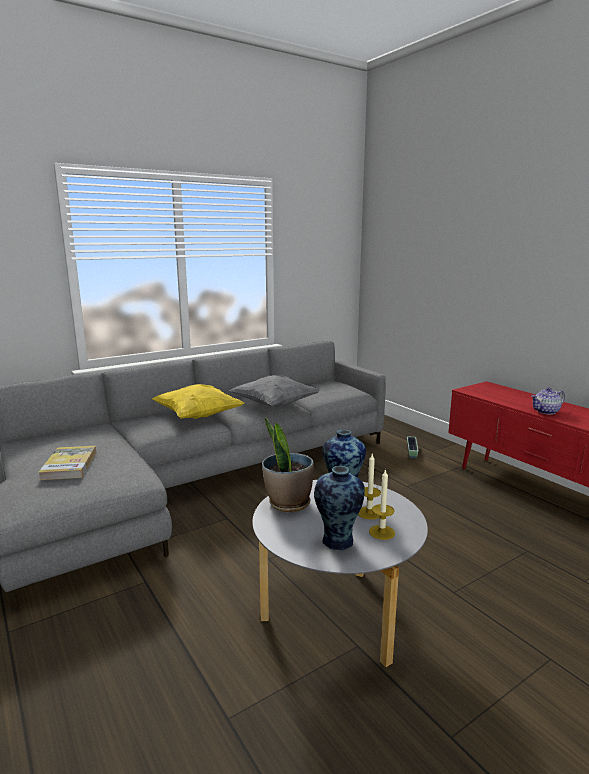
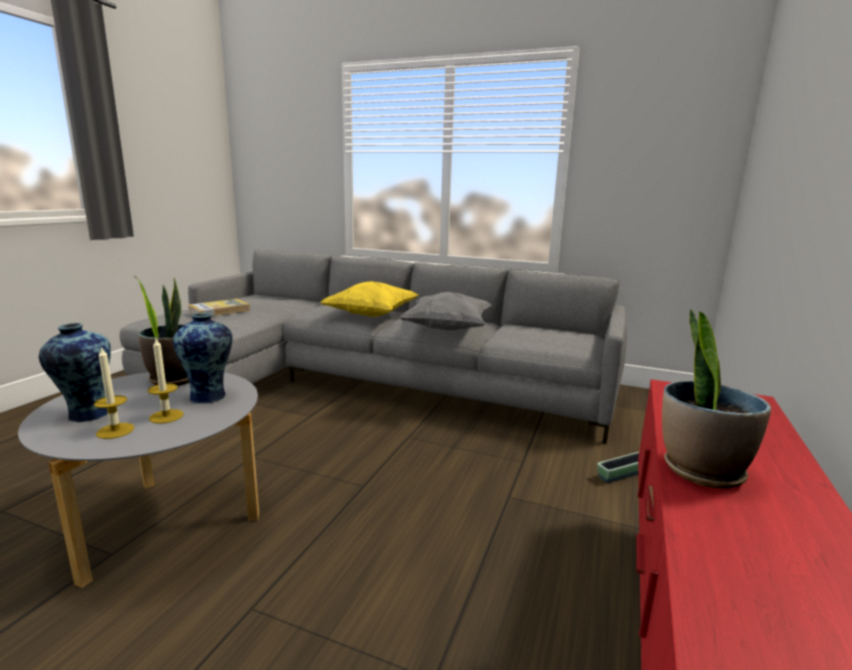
camera: 55 degrees right, 0 degrees up
teapot [531,387,565,415] -> potted plant [662,309,771,489]

